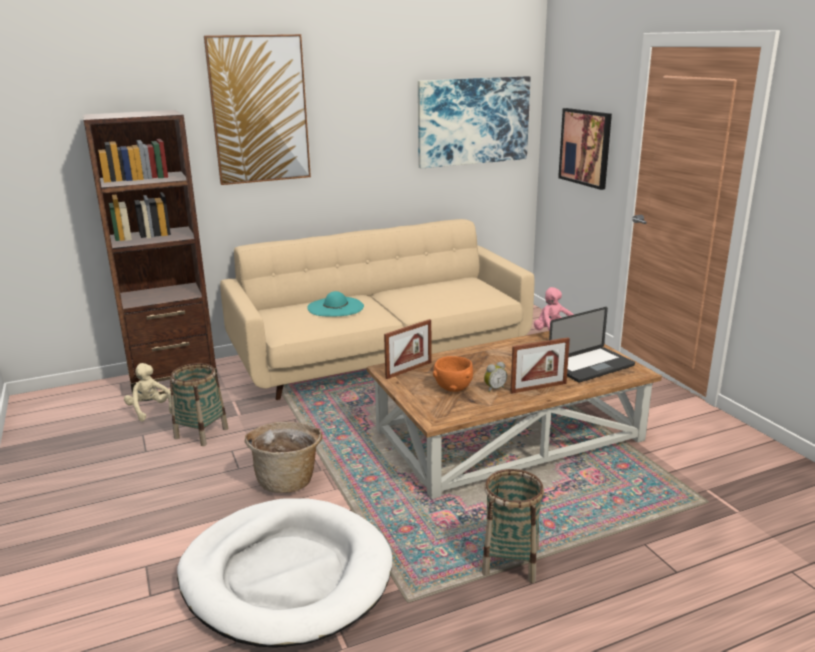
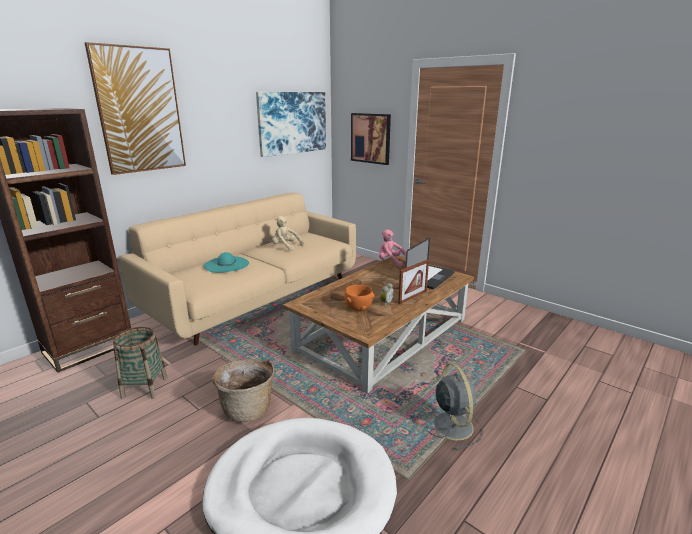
camera: 25 degrees left, 0 degrees up
beige plush toy [124,363,172,422] -> beige plush toy moved to [272,216,304,251]
picture frame [384,319,431,379] -> none
basket [482,469,544,583] -> grey fan [426,363,483,450]

